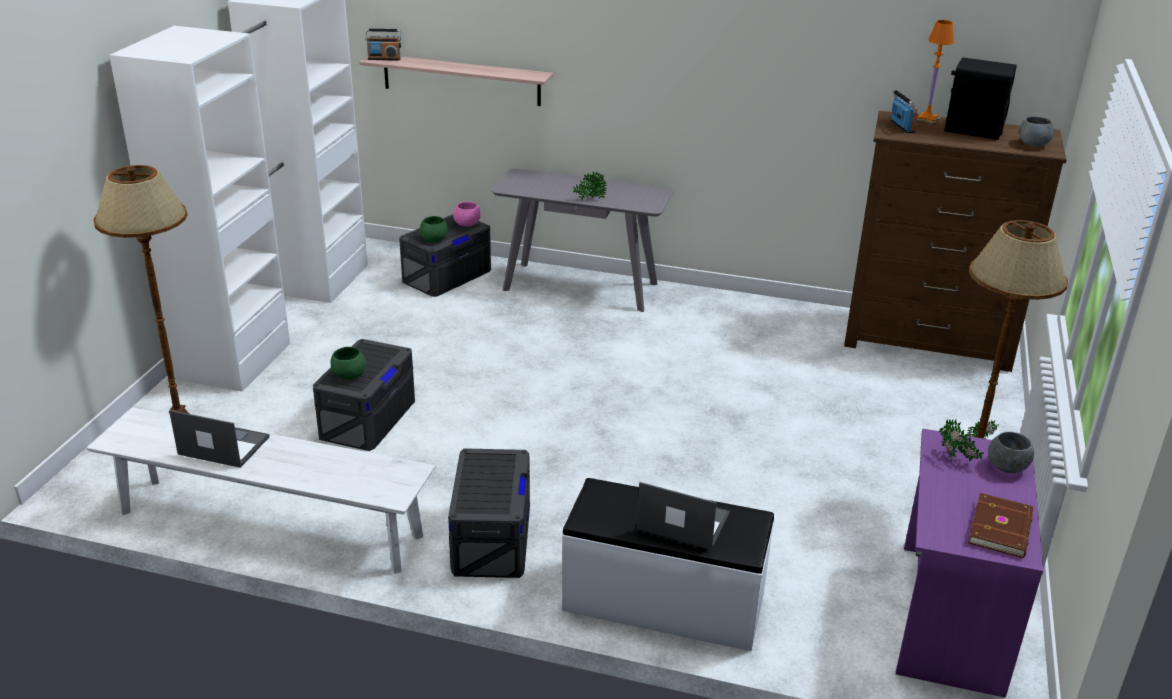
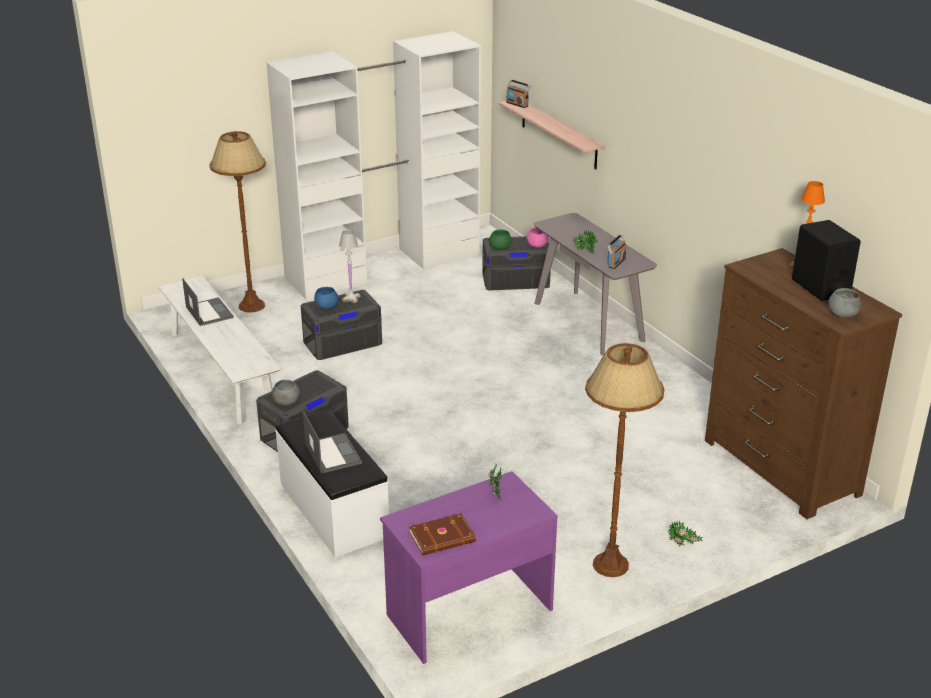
camera: 45 degrees right, 0 degrees up
green bowl [330,347,366,380] -> blue bowl [314,287,338,309]
radio [890,90,918,133] -> radio moved to [607,235,626,269]
grey bowl [988,432,1034,473] -> grey bowl moved to [272,380,300,405]
none -> white table lamp [339,230,361,303]

